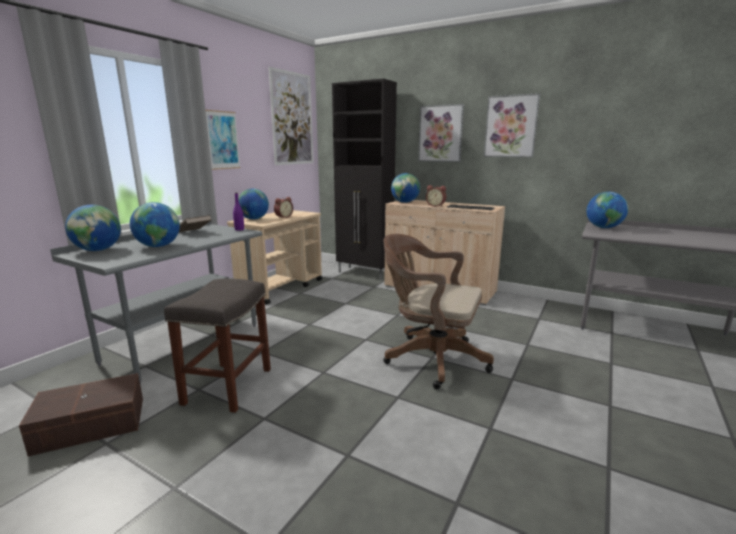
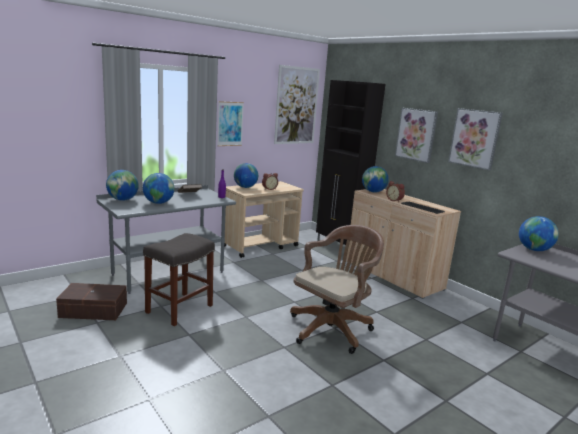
camera: 20 degrees right, 0 degrees up
brown office chair [383,234,494,389] -> brown office chair turned 90 degrees clockwise [290,225,384,354]

